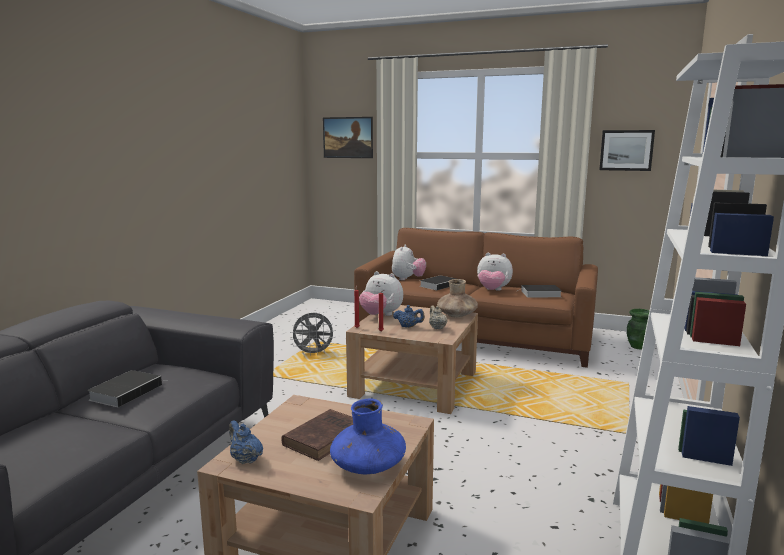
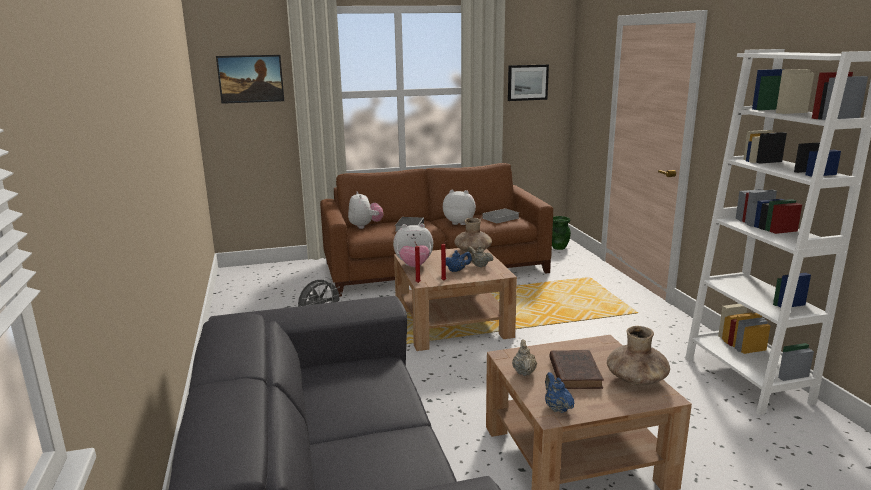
camera: 35 degrees left, 5 degrees up
book [87,370,166,407] -> none
blue teapot [229,420,263,464] -> blue teapot turned 60 degrees clockwise [545,372,575,413]
blue vase [330,398,406,474] -> brown vase [607,326,670,385]
plush toy [477,253,513,291] -> plush toy turned 150 degrees counterclockwise [443,190,476,225]
none -> beige teapot [512,339,537,376]

